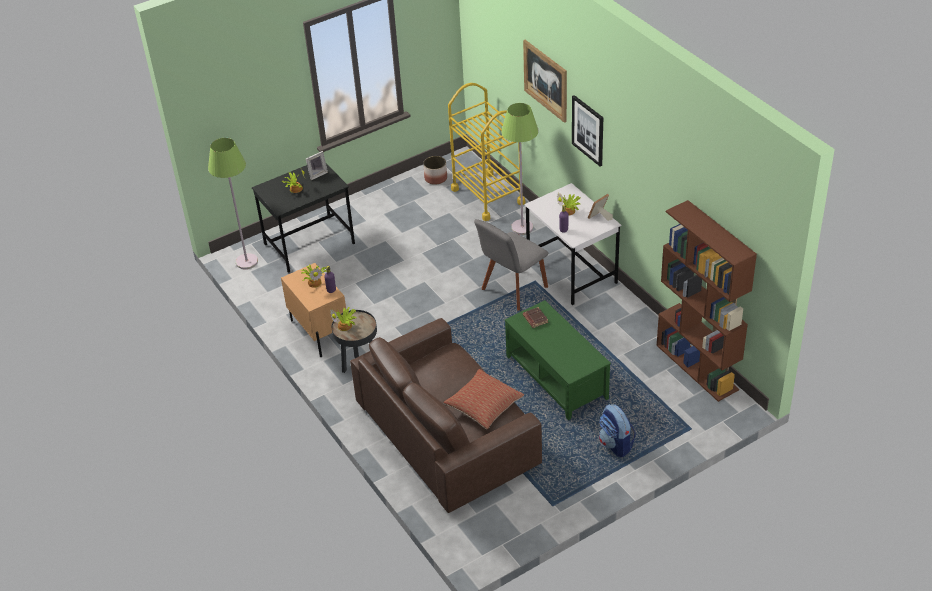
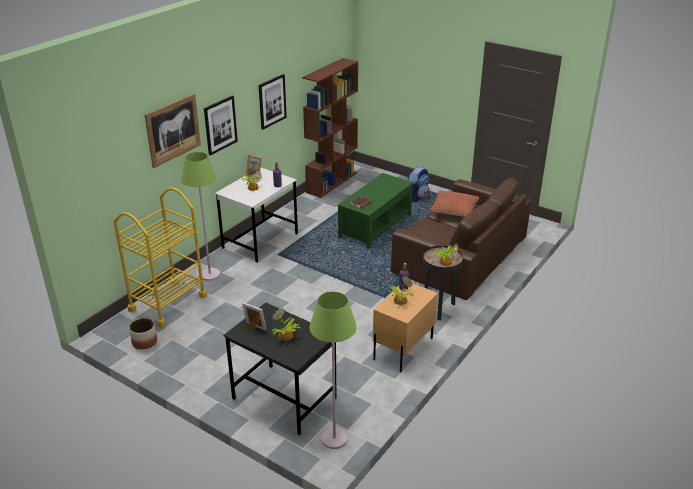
camera: 115 degrees left, 10 degrees down
grey chair [474,219,548,310] -> none
none -> picture [259,74,287,130]

